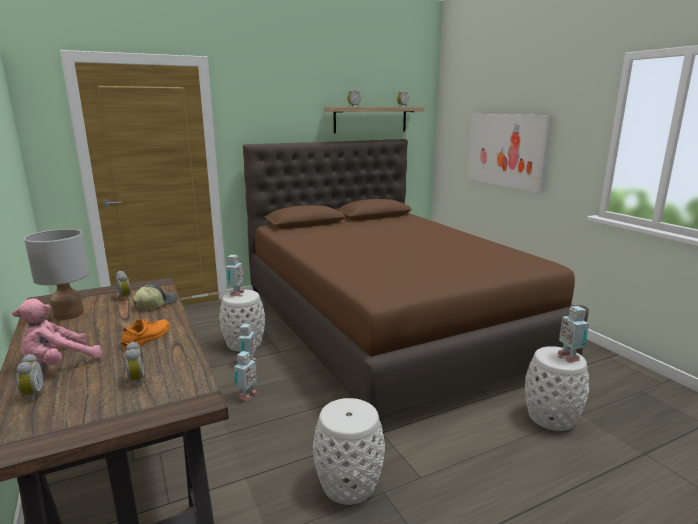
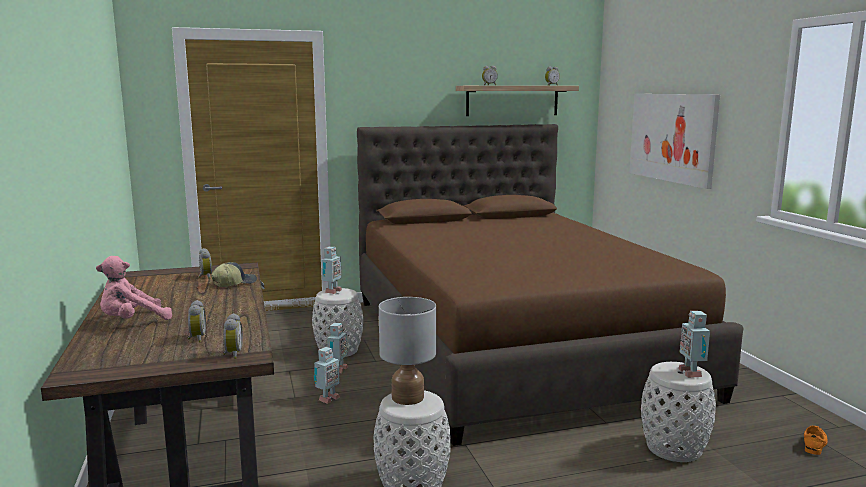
camera: 10 degrees right, 5 degrees down
alarm clock [16,354,43,402] -> alarm clock moved to [223,313,243,359]
grey table lamp [24,229,89,320] -> grey table lamp moved to [379,297,436,405]
orange shoe [121,319,170,349] -> orange shoe moved to [804,426,828,455]

